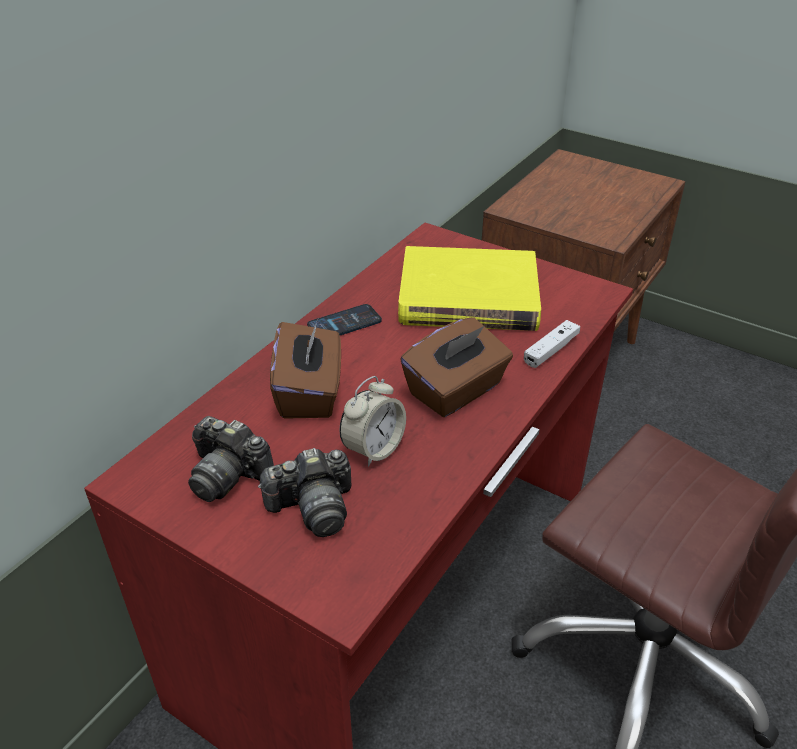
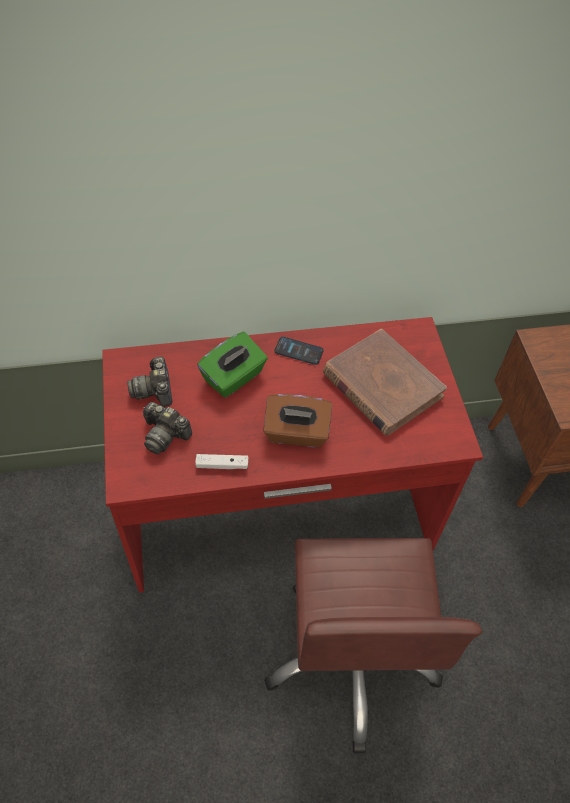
camera: 45 degrees right, 15 degrees up
brown tissue box [270,320,341,419] -> green tissue box [197,332,268,398]
alarm clock [340,376,406,467] -> none
yellow book [398,246,541,331] -> brown book [323,329,447,436]
white game controller [524,320,580,368] -> white game controller moved to [195,454,249,469]

